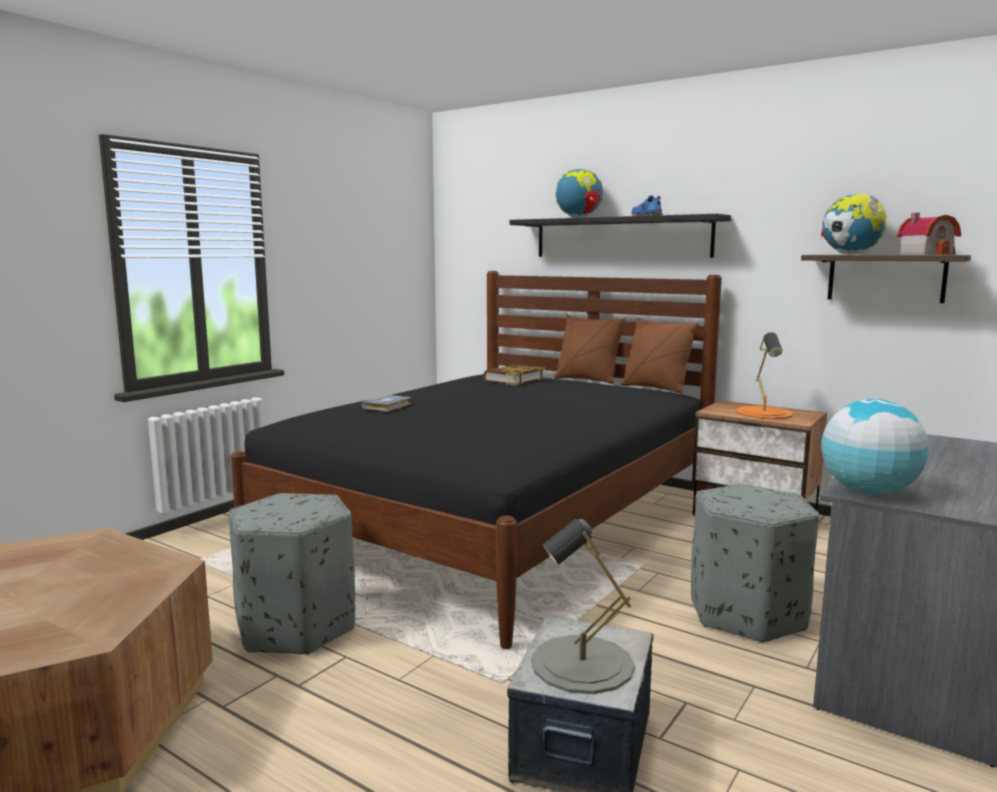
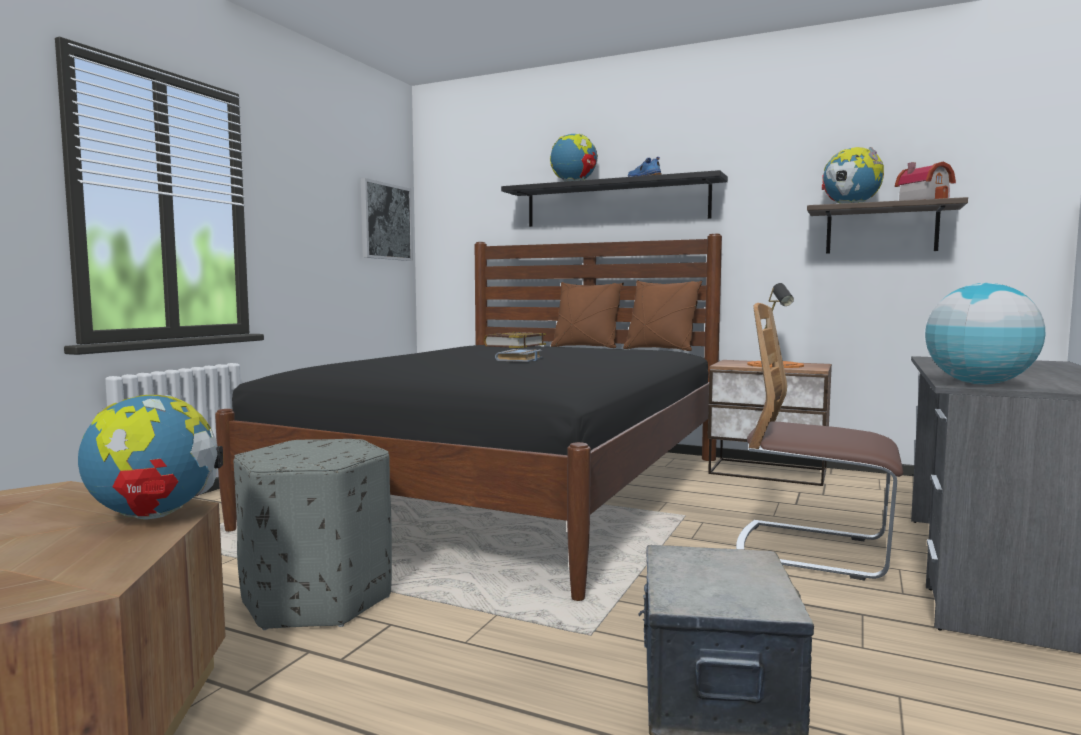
camera: 10 degrees left, 5 degrees down
grey book [361,395,411,412] -> grey book moved to [495,349,542,362]
grey table lamp [531,518,635,694] -> none
grey ottoman [691,484,819,643] -> chair [736,303,903,581]
none -> globe [78,395,223,520]
none -> picture [361,178,413,261]

